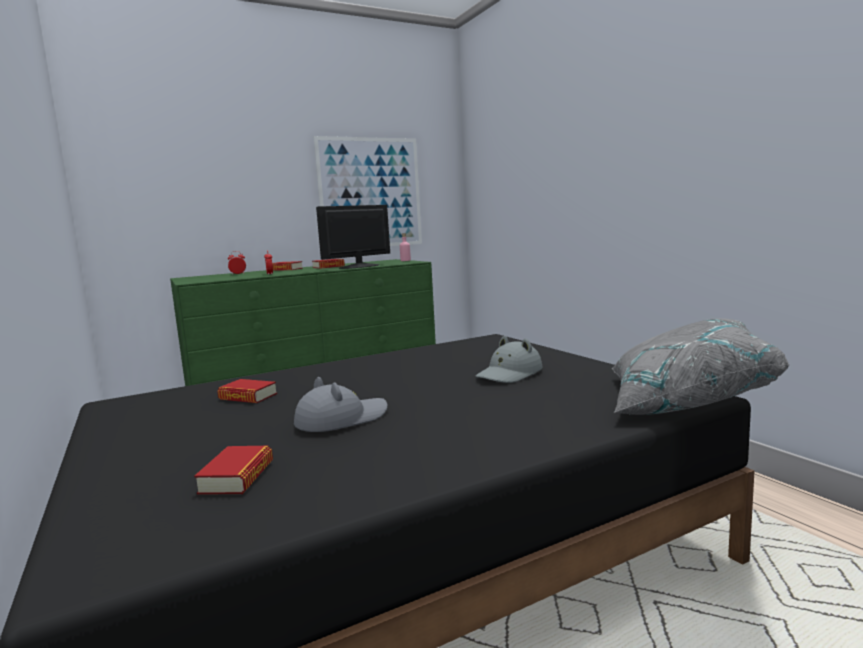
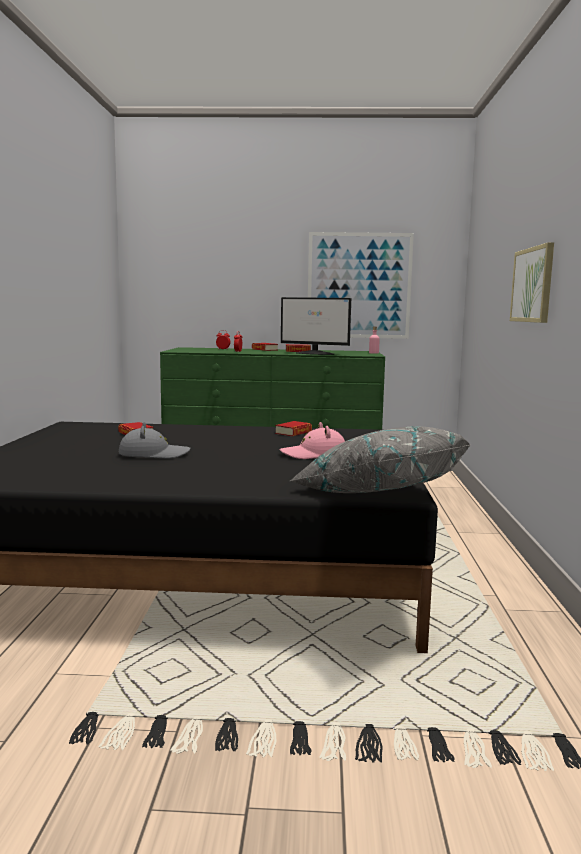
camera: 30 degrees right, 0 degrees up
book [194,446,273,495] -> book moved to [275,421,312,436]
monitor [316,205,390,269] -> monitor turned 150 degrees counterclockwise [281,297,351,355]
grey hat [476,336,542,383] -> pink hat [280,422,345,459]
none -> picture [510,242,554,323]

